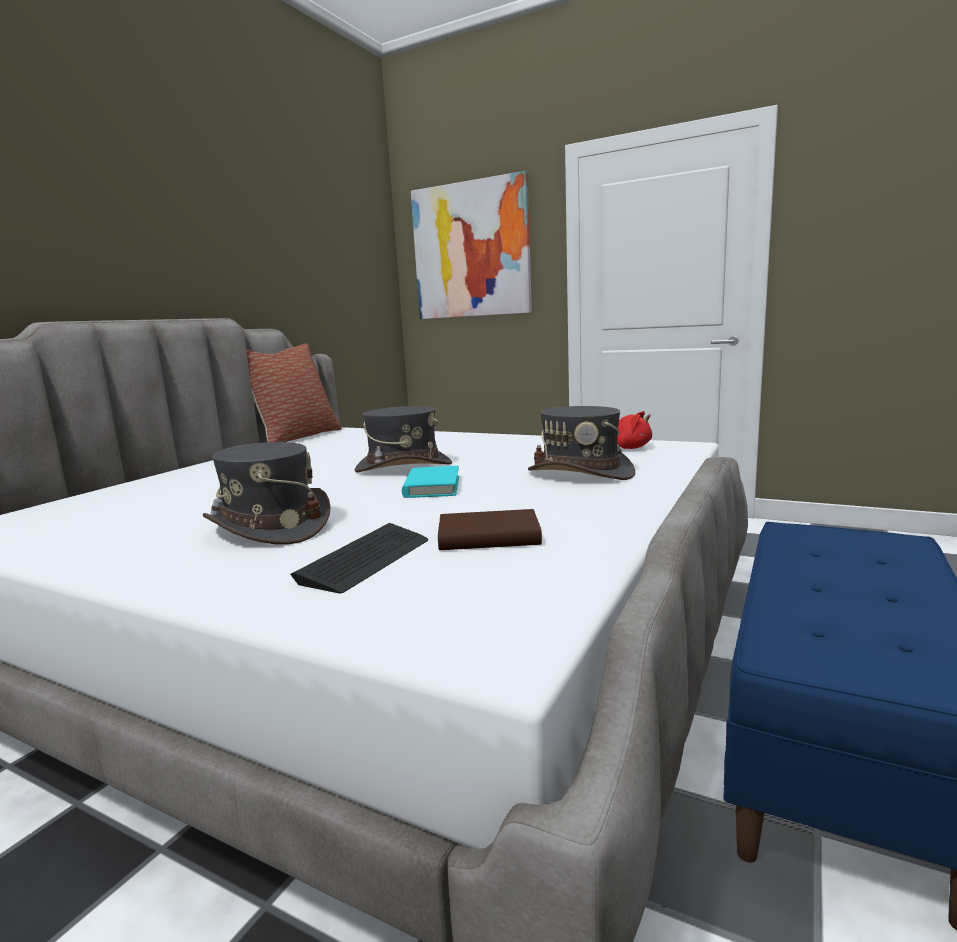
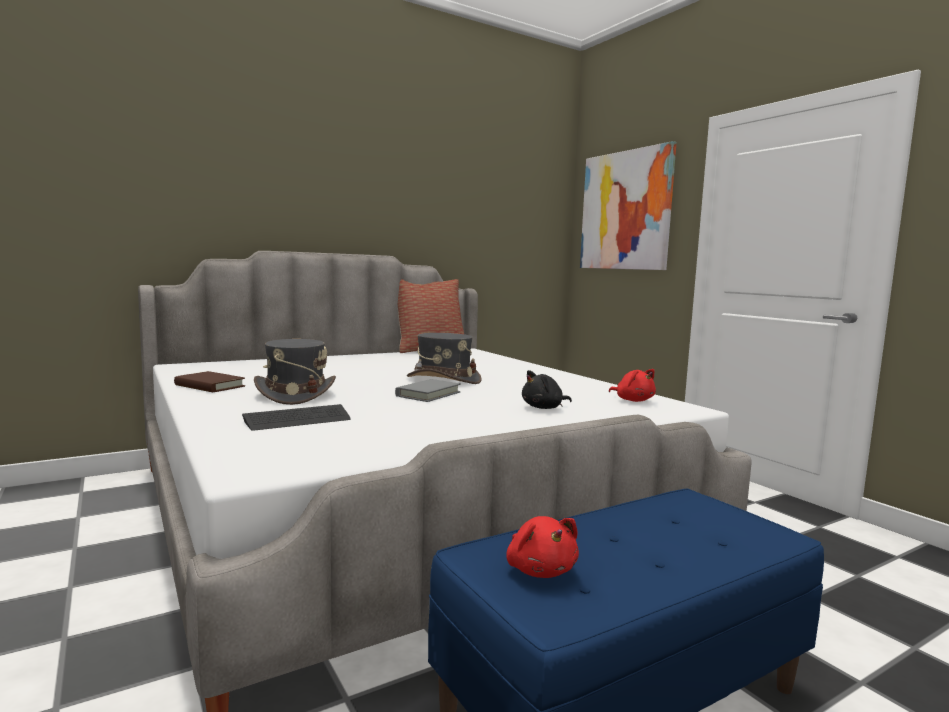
camera: 30 degrees right, 5 degrees down
turquoise book [402,466,459,498] -> grey book [395,379,461,402]
brown book [438,509,542,550] -> brown book moved to [174,371,245,392]
grey hat [528,406,635,480] -> black plush toy [522,370,572,409]
none -> red plush toy [506,516,579,578]

